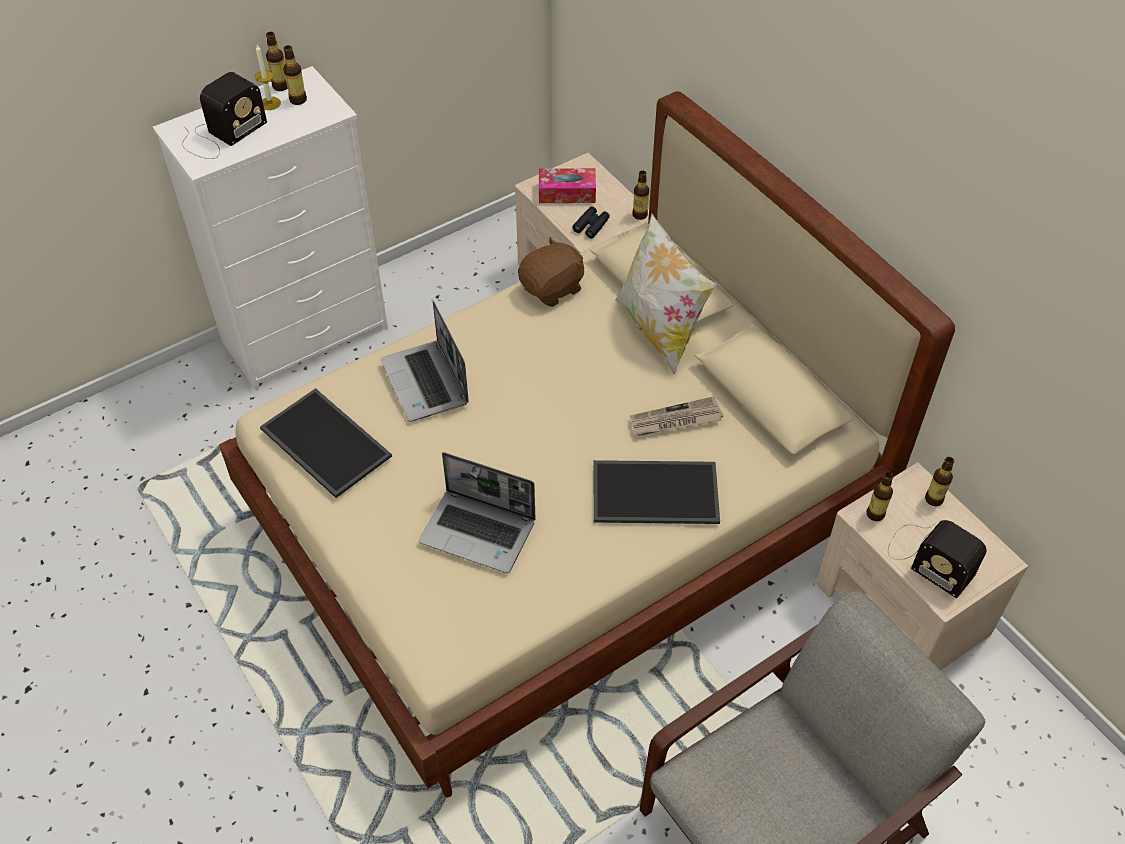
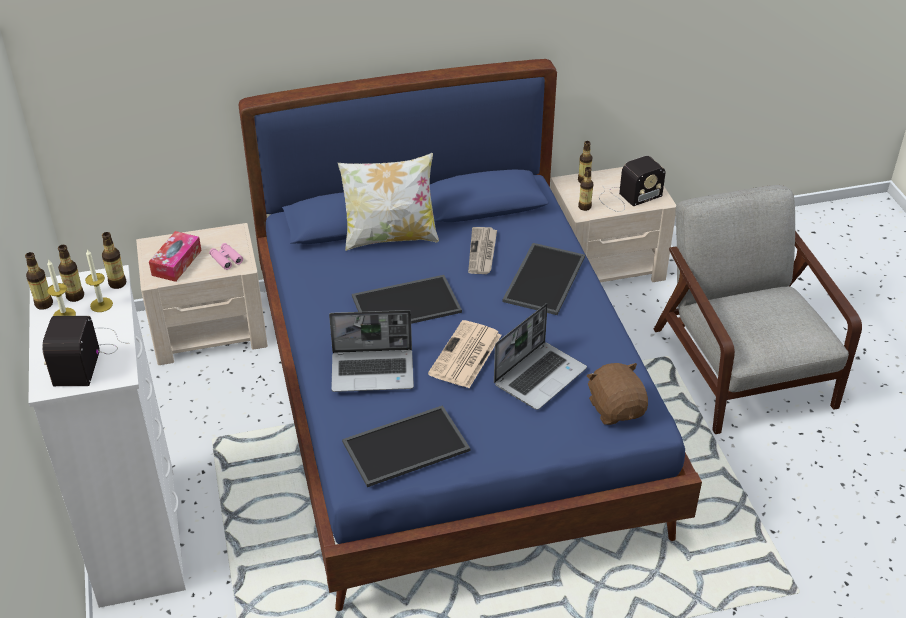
camera: 70 degrees left, 10 degrees down
radio [182,72,267,159] -> radio turned 150 degrees counterclockwise [43,316,130,386]
beige bed [219,91,955,798] -> blue bed [238,59,702,611]
brown plush toy [518,237,584,307] -> brown plush toy moved to [587,363,648,425]
black binoculars [572,206,610,238] -> pink binoculars [209,243,243,270]
bottle [632,171,649,220] -> bottle moved to [102,232,126,289]
none -> candle [85,249,113,312]
none -> tray [352,275,462,324]
none -> newspaper [428,320,501,388]

